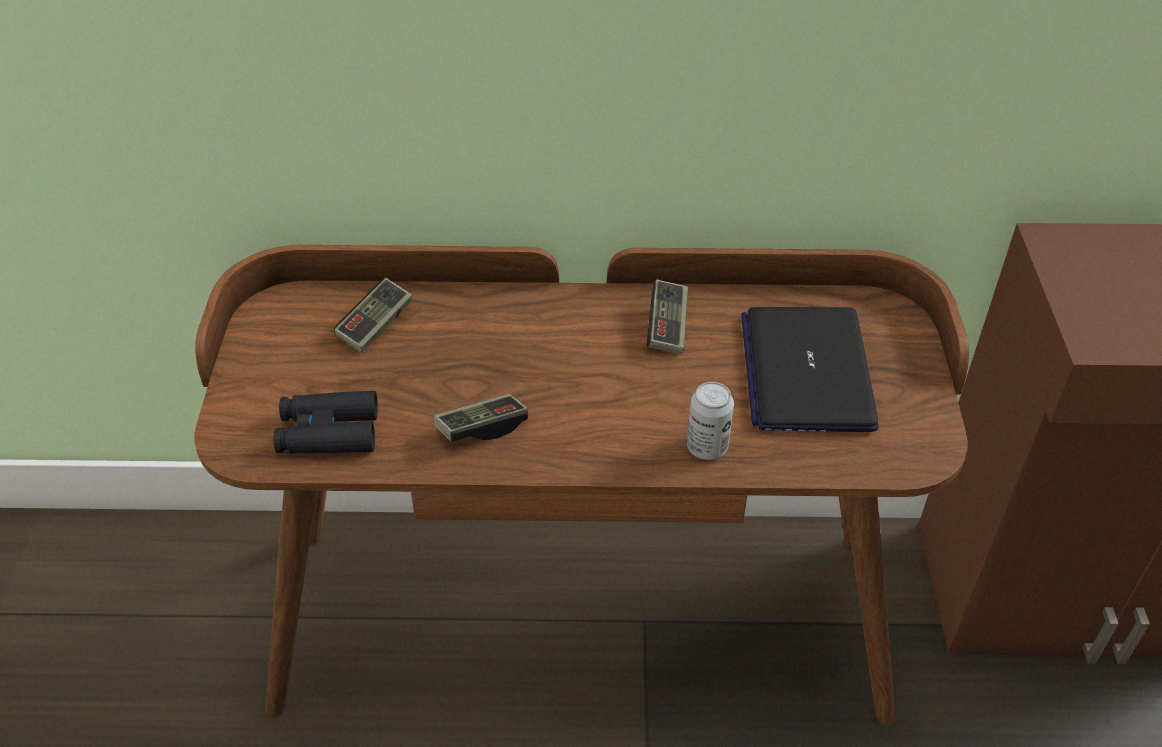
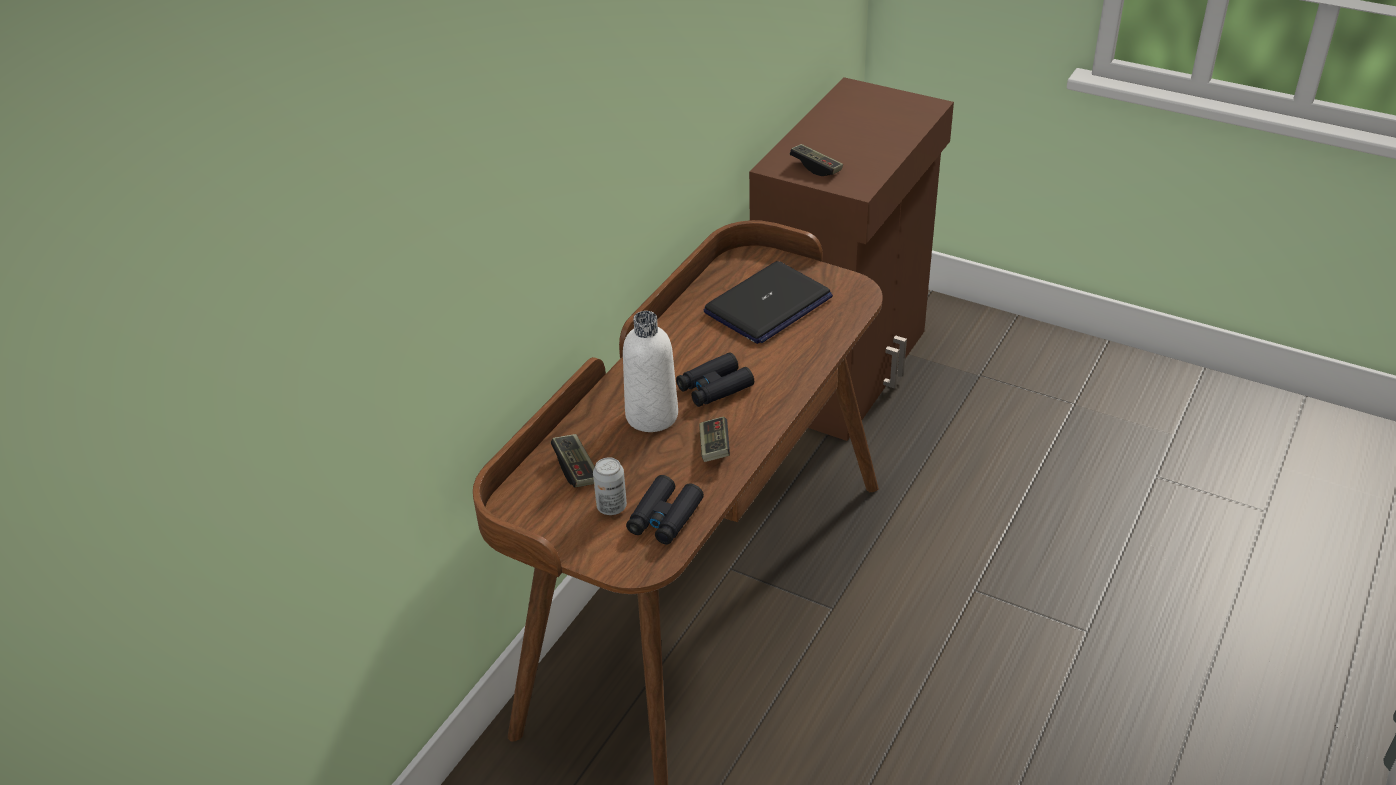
camera: 60 degrees left, 5 degrees down
game controller [647,280,688,354] -> game controller moved to [790,144,843,176]
can [687,382,734,460] -> can moved to [593,457,627,515]
laptop [741,307,879,432] -> laptop turned 75 degrees counterclockwise [703,261,833,344]
none -> white bottle [623,311,678,432]
none -> black binoculars [676,352,754,407]

